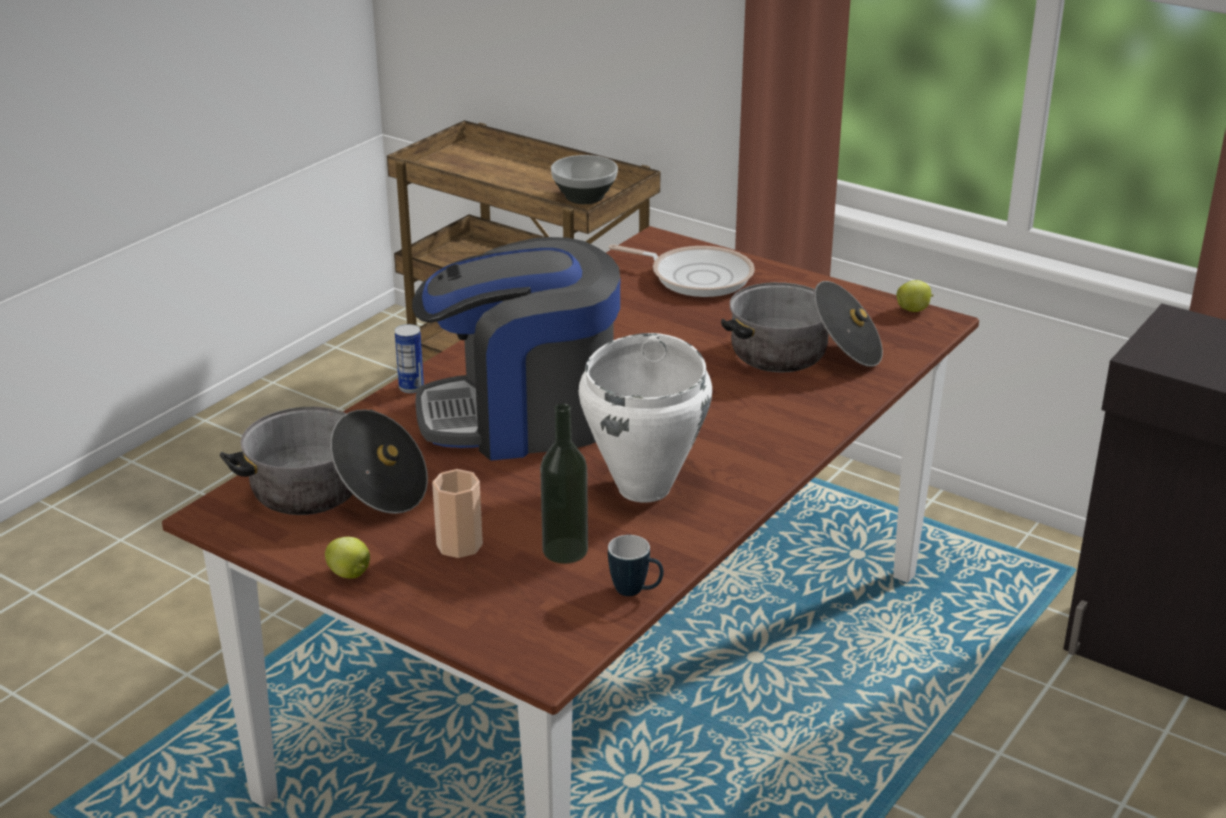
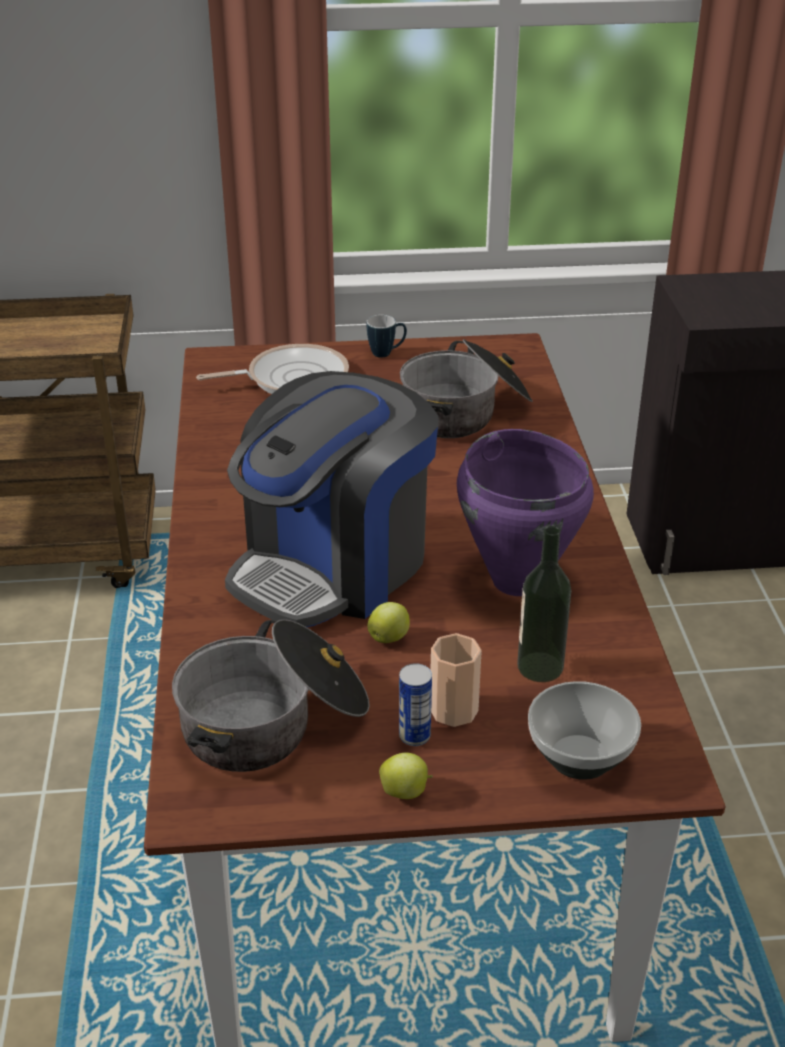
camera: 40 degrees left, 5 degrees up
can [395,324,424,393] -> can moved to [399,663,432,746]
bowl [551,155,618,204] -> bowl moved to [528,681,641,780]
white cooking pot [579,333,712,503] -> purple cooking pot [457,429,594,596]
mug [608,535,664,596] -> mug moved to [367,315,407,358]
apple [896,280,934,312] -> apple moved to [367,602,410,643]

